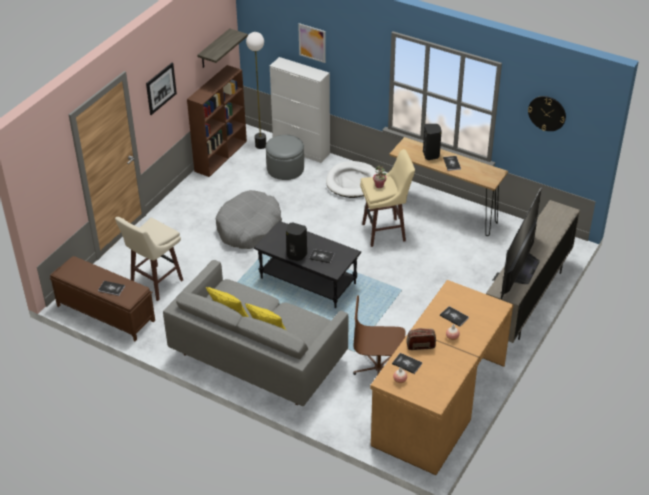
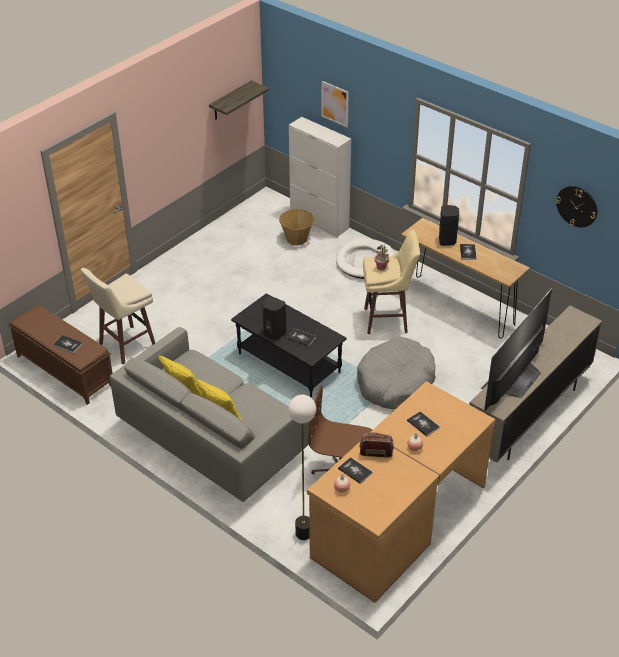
camera: 10 degrees right, 0 degrees up
picture [146,62,177,115] -> none
brown bookcase [187,65,247,177] -> none
grey dog bed [216,190,282,249] -> grey dog bed moved to [357,337,436,409]
floor lamp [246,32,266,149] -> floor lamp moved to [288,395,316,540]
grey ottoman [266,135,304,180] -> basket [279,209,314,245]

